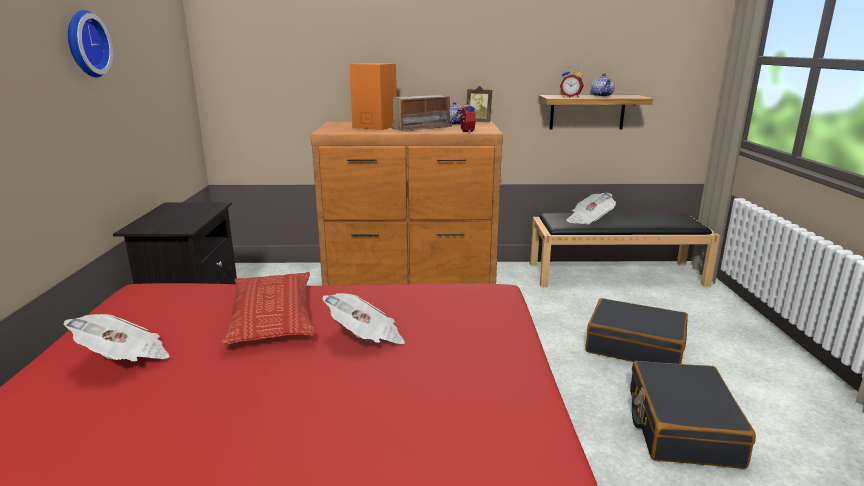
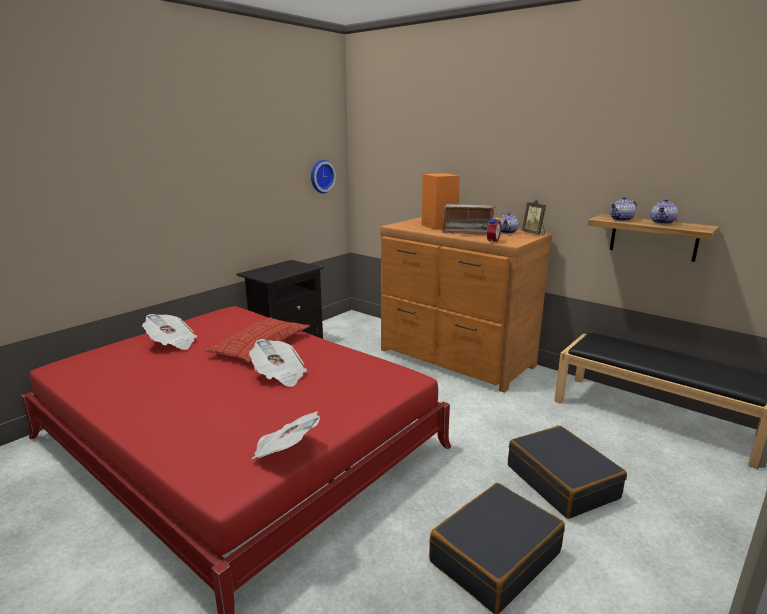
camera: 40 degrees right, 0 degrees up
wall clock [68,10,113,78] -> wall clock moved to [311,160,336,193]
alarm clock [560,66,584,97] -> teapot [610,197,637,221]
newspaper [566,193,616,225] -> newspaper moved to [251,411,320,460]

